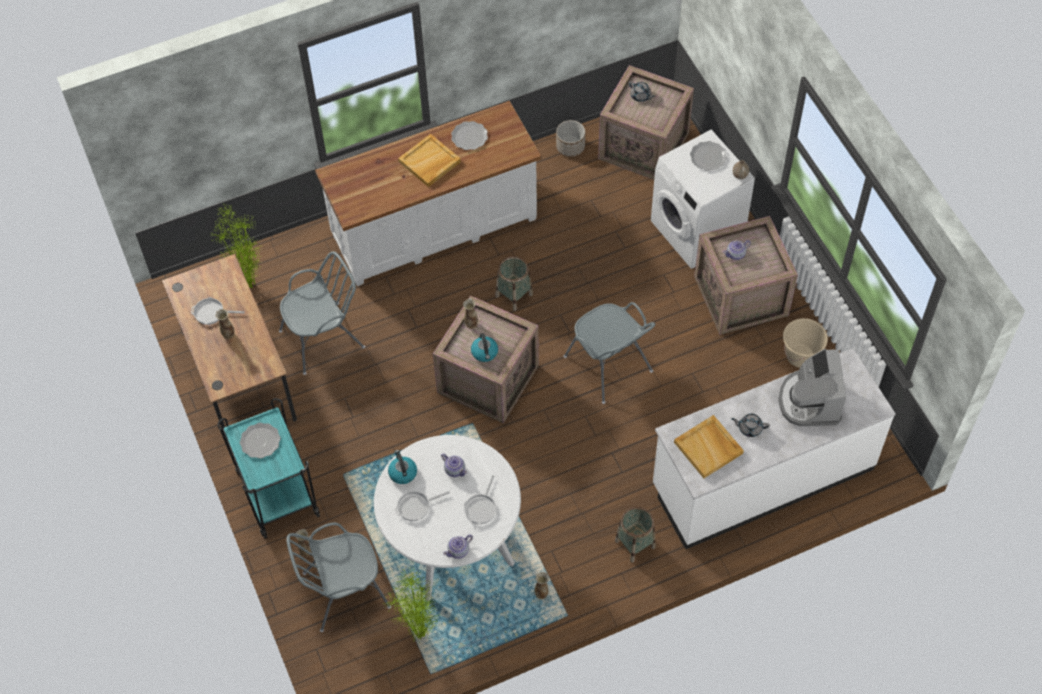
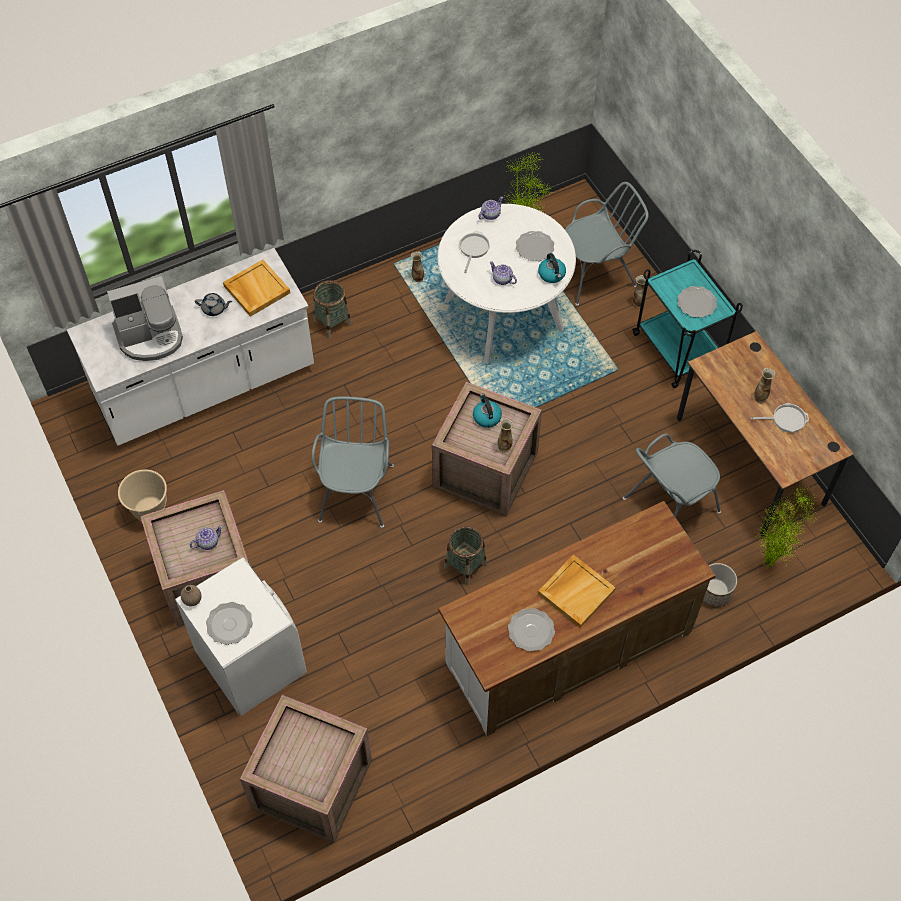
camera: 175 degrees right, 0 degrees up
frying pan [395,491,450,521] -> plate [516,231,554,261]
planter [556,120,585,157] -> planter moved to [703,563,737,607]
grey chair [564,302,655,404] -> grey chair turned 45 degrees clockwise [312,396,394,528]
grey teapot [629,81,655,102] -> none
coffee machine [779,349,846,426] -> coffee machine turned 75 degrees clockwise [107,276,183,361]

